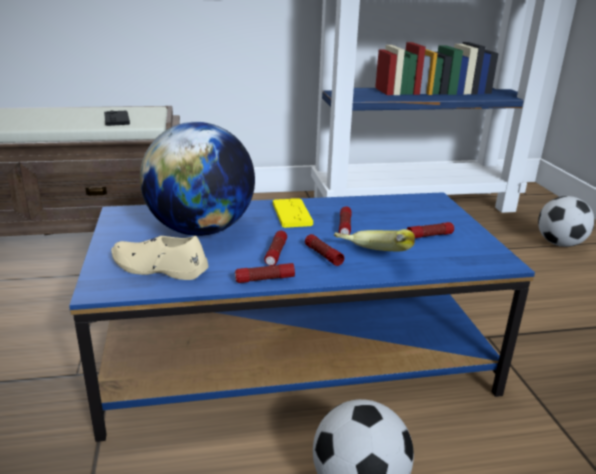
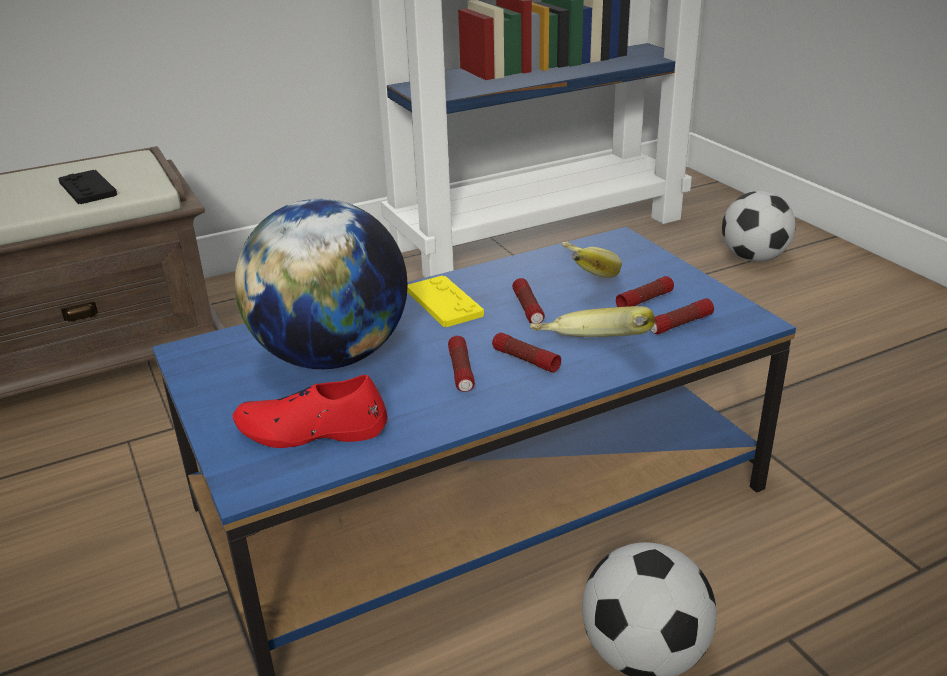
camera: 15 degrees left, 5 degrees up
beige shoe [111,236,209,280] -> red shoe [233,375,388,448]
flashlight [235,263,295,283] -> flashlight moved to [650,298,714,334]
none -> banana [562,241,622,278]

